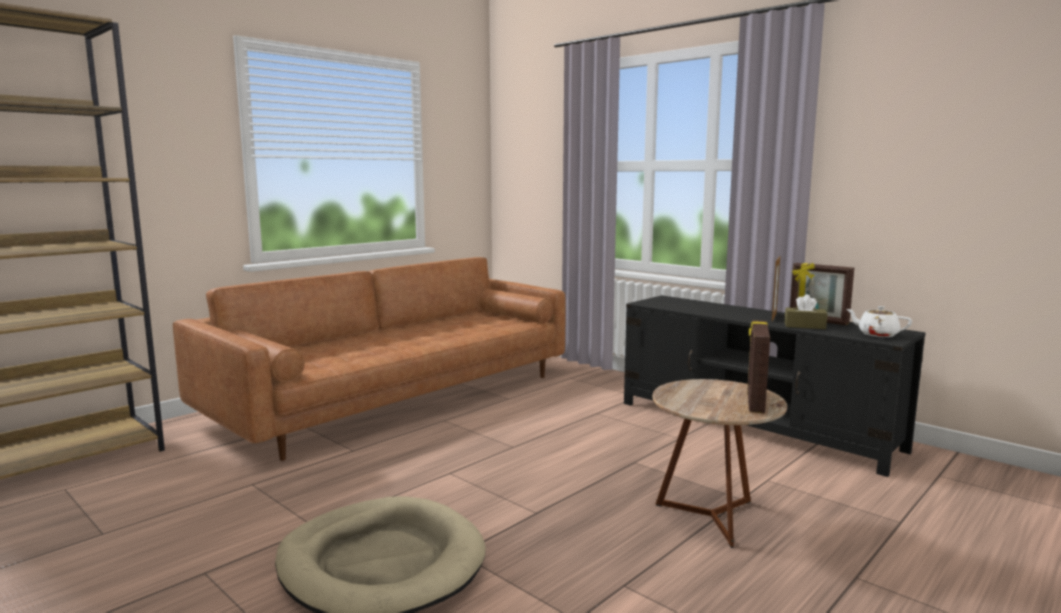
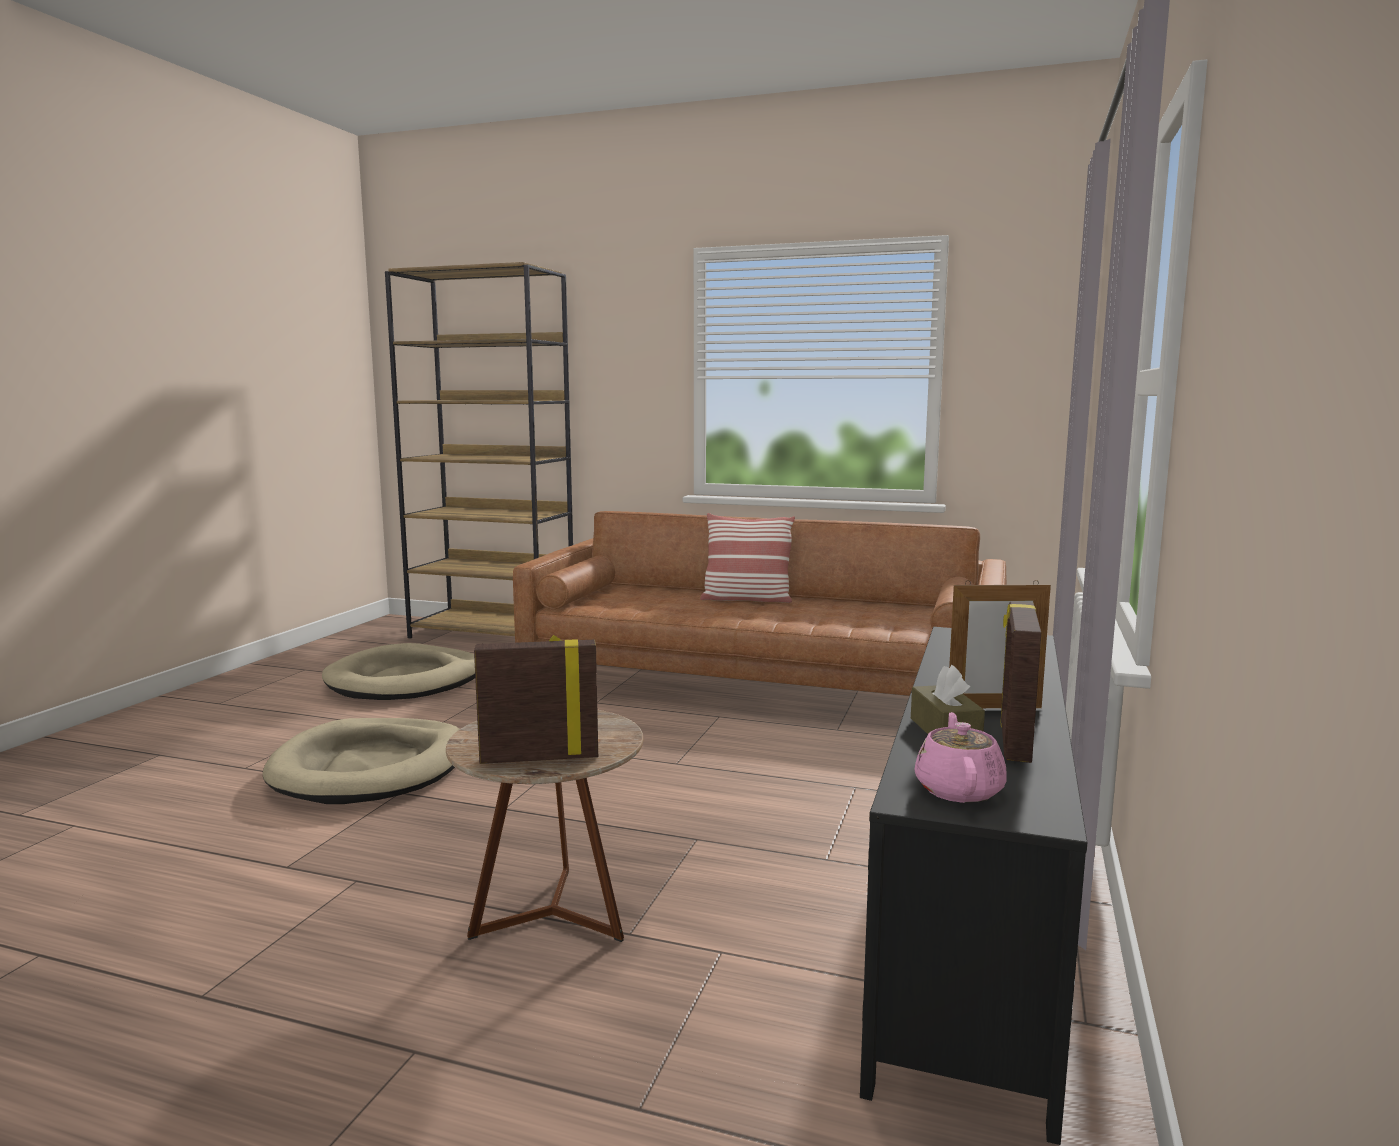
camera: 65 degrees right, 0 degrees up
white teapot [846,306,912,337] -> pink teapot [914,712,1007,803]
none -> beige dog bed [322,643,475,700]
none -> pillow [700,513,795,603]

